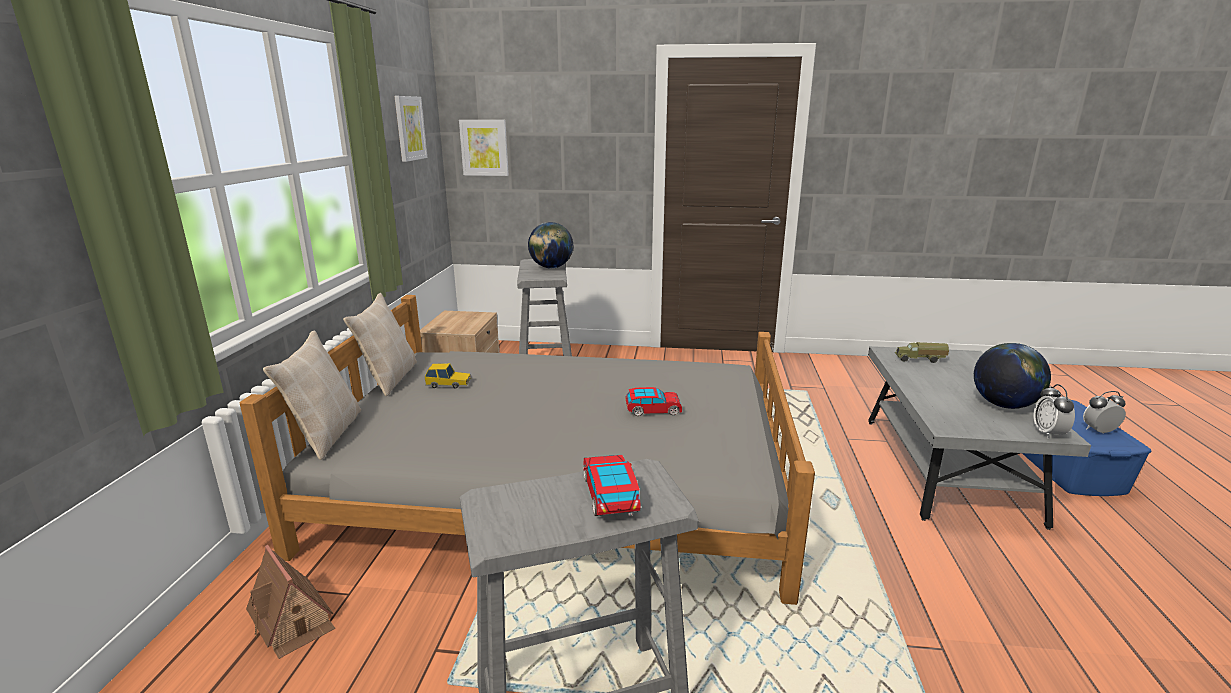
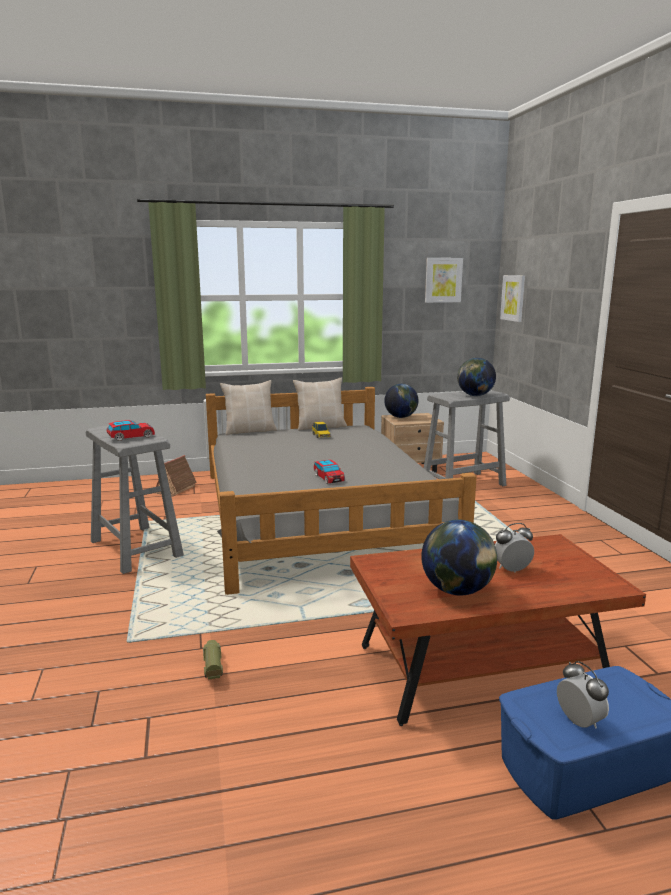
camera: 70 degrees right, 5 degrees down
grey coffee table [868,346,1091,530] -> brown coffee table [350,534,646,726]
toy truck [895,342,949,363] -> toy truck moved to [203,640,223,680]
alarm clock [1033,384,1075,439] -> alarm clock moved to [495,523,534,573]
none -> globe [384,384,418,418]

